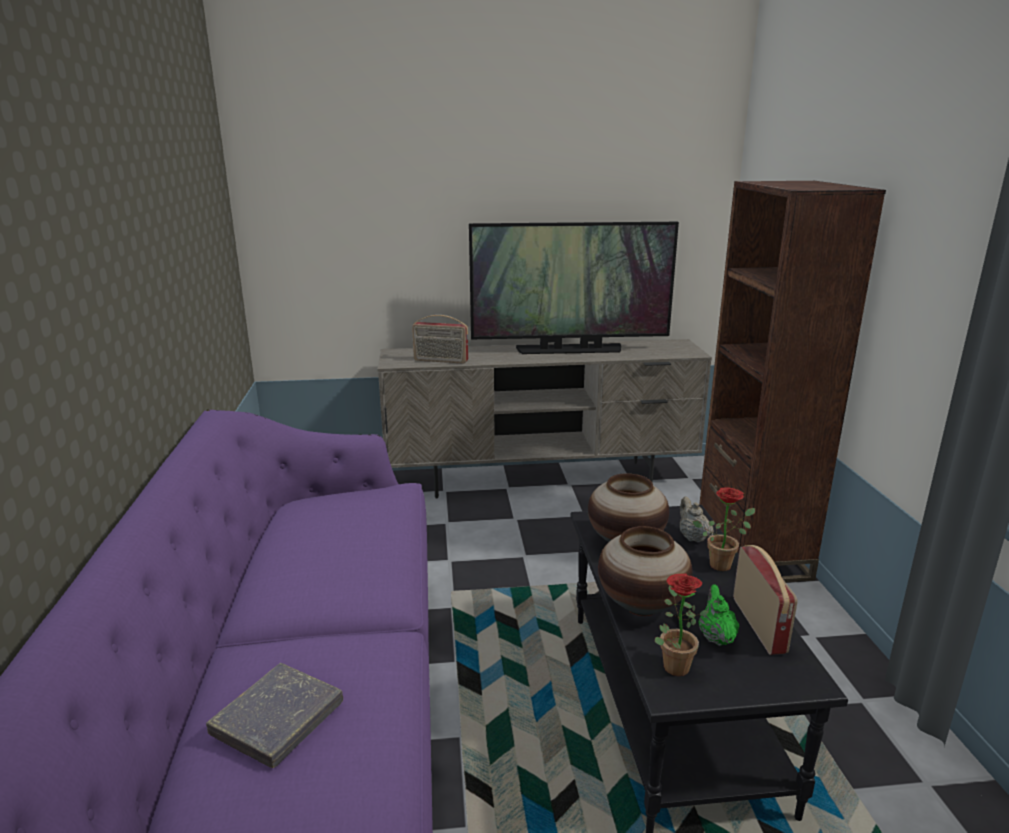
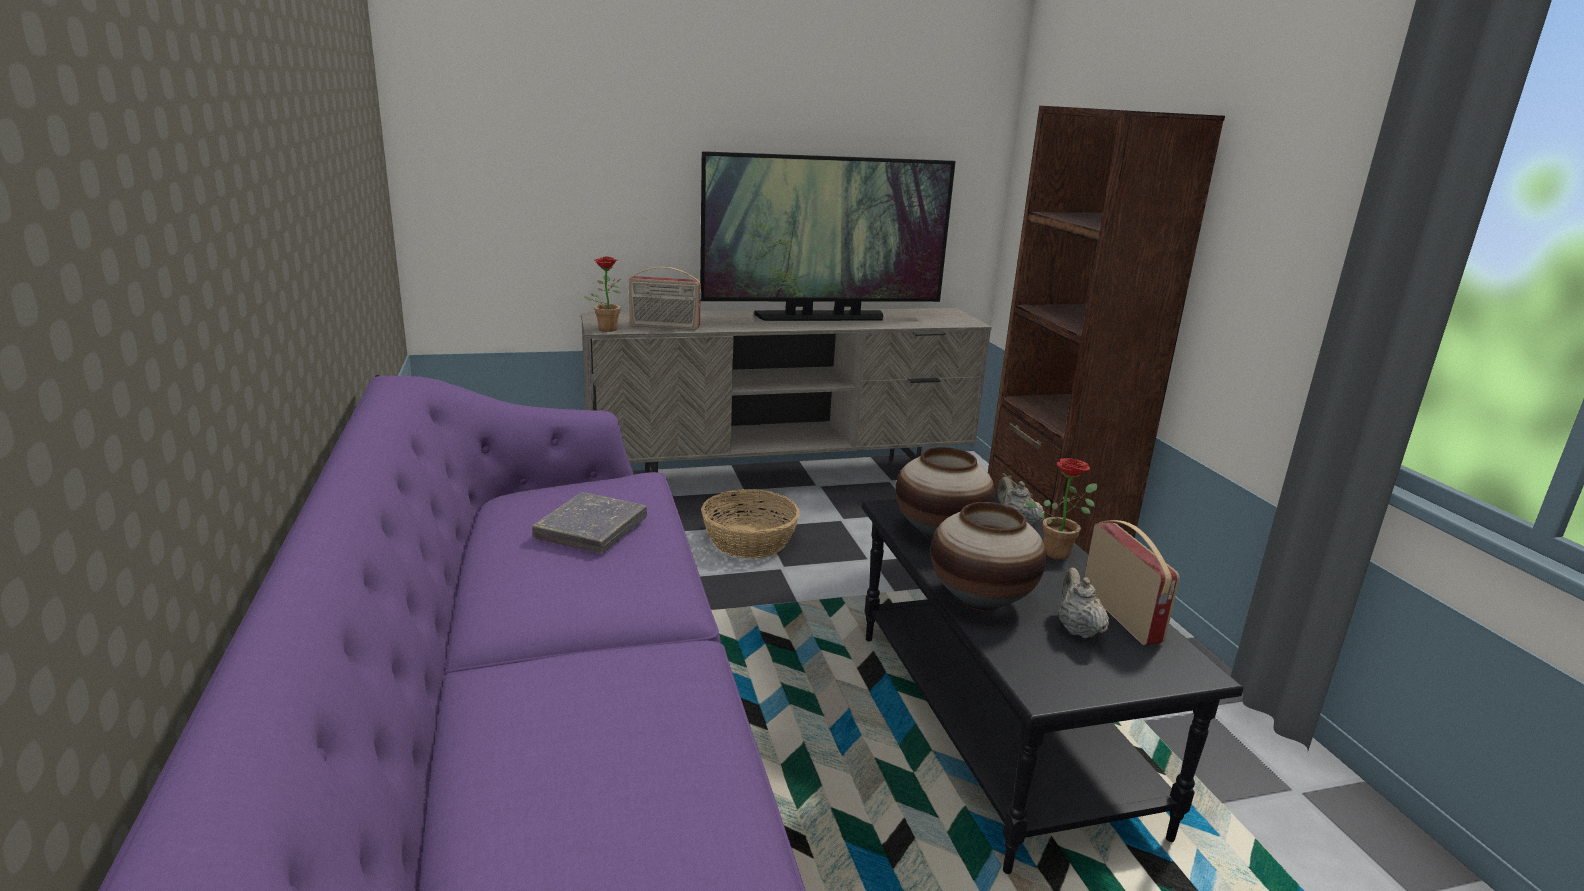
camera: 10 degrees left, 0 degrees up
grey book [206,663,343,768] -> grey book moved to [532,492,647,553]
potted plant [655,573,708,676] -> potted plant moved to [584,257,621,332]
green teapot [699,585,739,646] -> beige teapot [1058,568,1109,638]
none -> basket [701,489,800,559]

